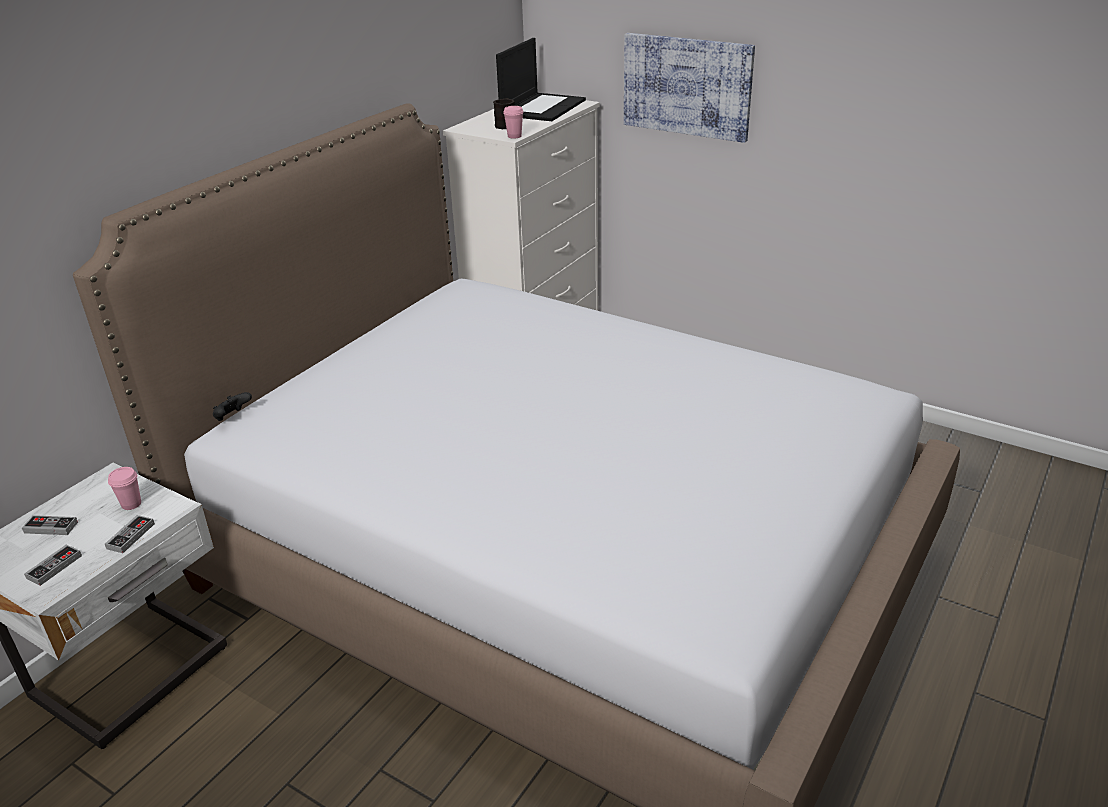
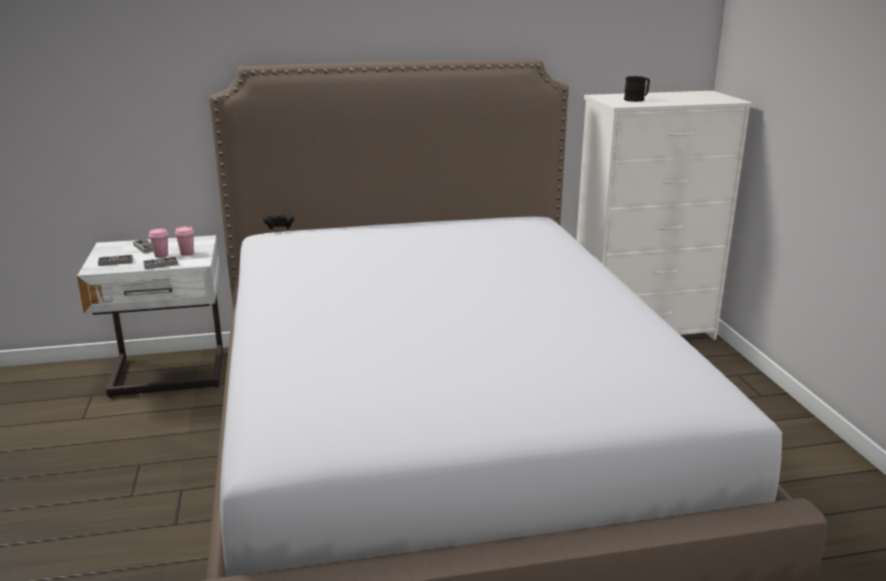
camera: 45 degrees right, 10 degrees down
laptop [496,38,586,121] -> none
pink cup [503,106,524,138] -> pink cup moved to [149,228,168,258]
picture [624,33,755,143] -> none

